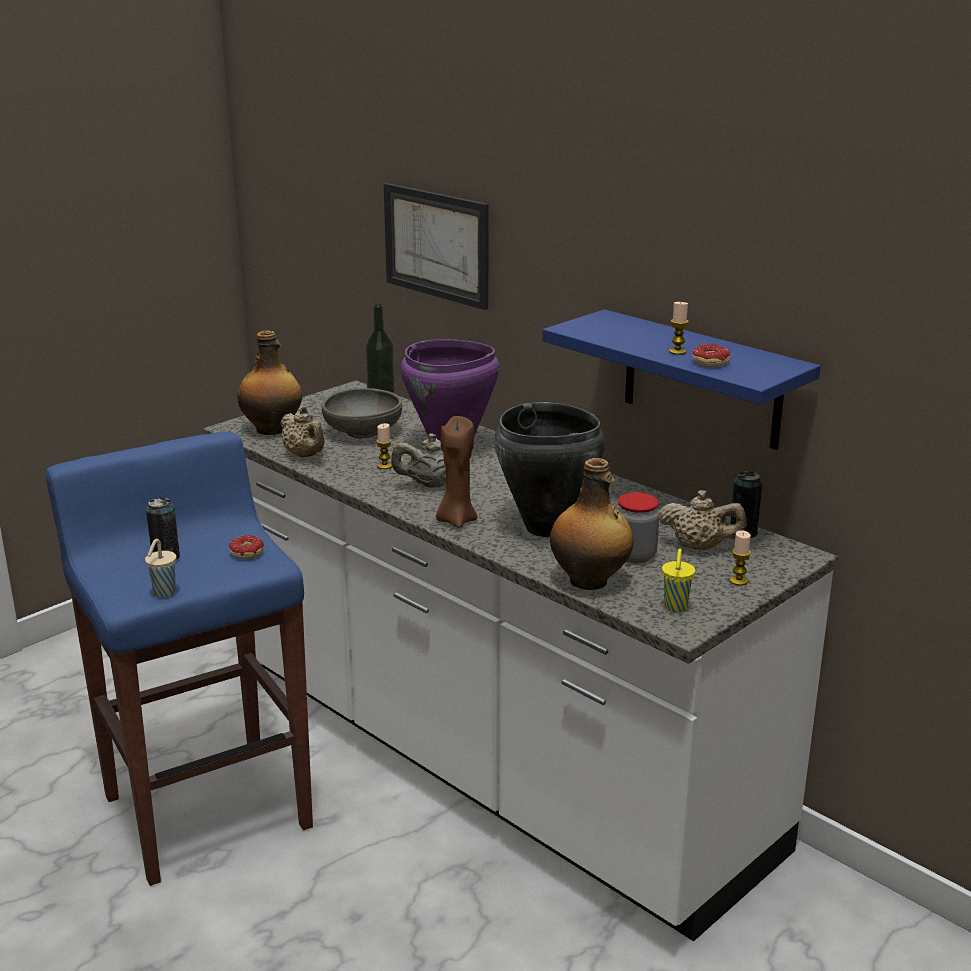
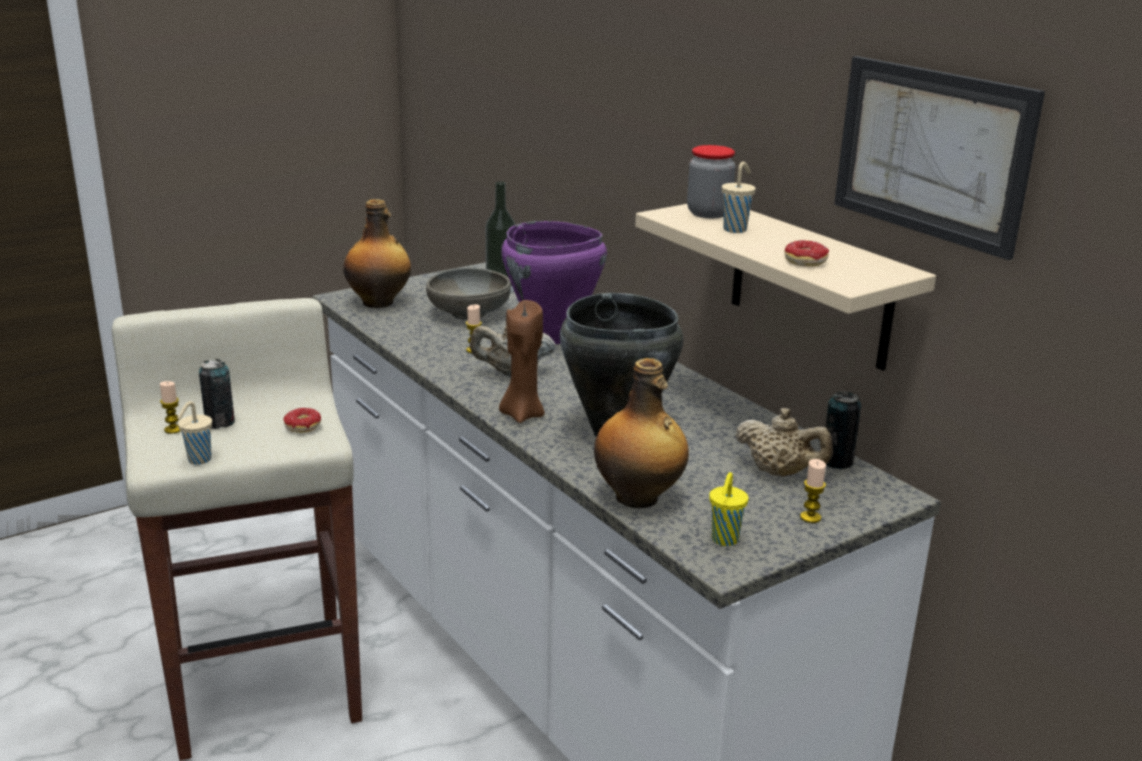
camera: 10 degrees right, 0 degrees up
blue stool [46,431,313,886] -> beige stool [112,298,362,761]
beige teapot [280,406,324,458] -> none
picture [384,183,489,310] -> picture moved to [834,56,1045,260]
blue shelf [542,309,821,450] -> beige shelf [635,204,936,371]
jar [617,492,660,563] -> jar moved to [687,145,735,218]
candle [669,302,689,355] -> candle moved to [160,381,181,434]
none -> beige cup [722,162,756,233]

